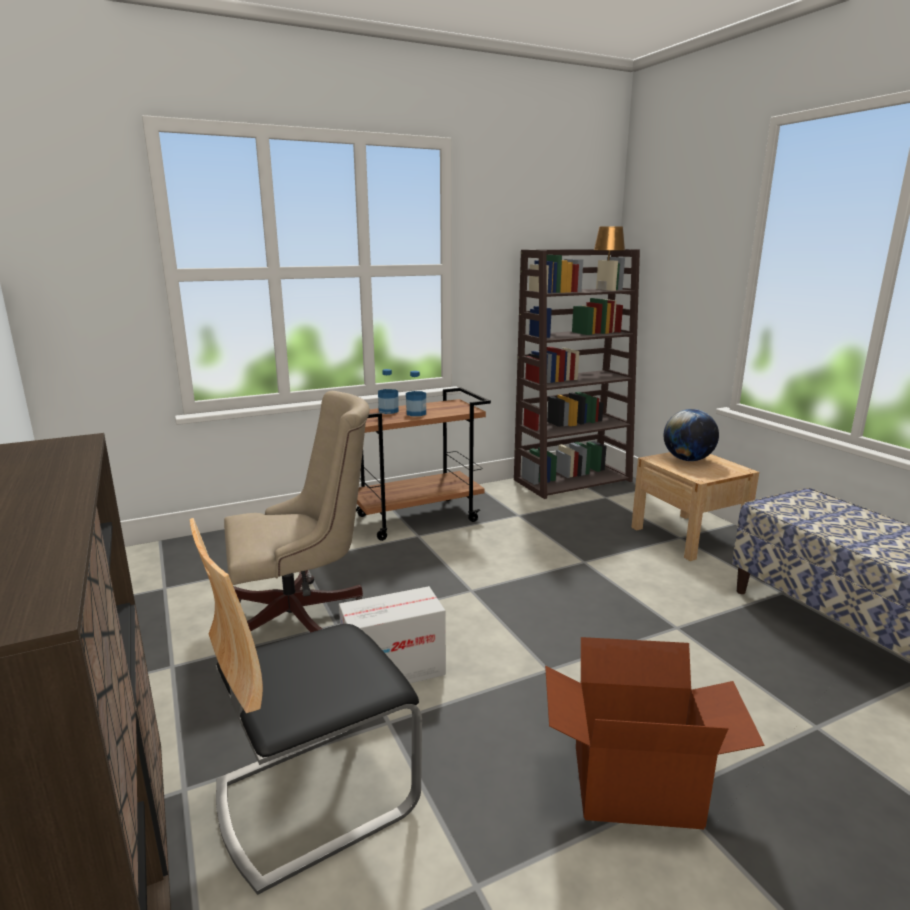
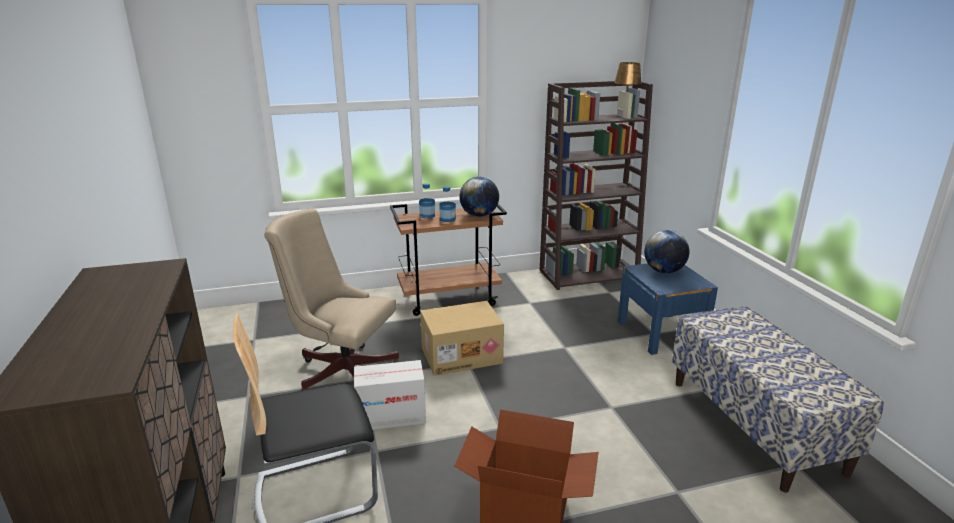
camera: 10 degrees right, 5 degrees up
beige office chair [224,391,370,632] -> beige office chair turned 150 degrees counterclockwise [264,208,399,391]
beige nightstand [631,452,759,561] -> blue nightstand [618,263,718,355]
none -> cardboard box [420,301,504,376]
none -> globe [459,177,499,217]

